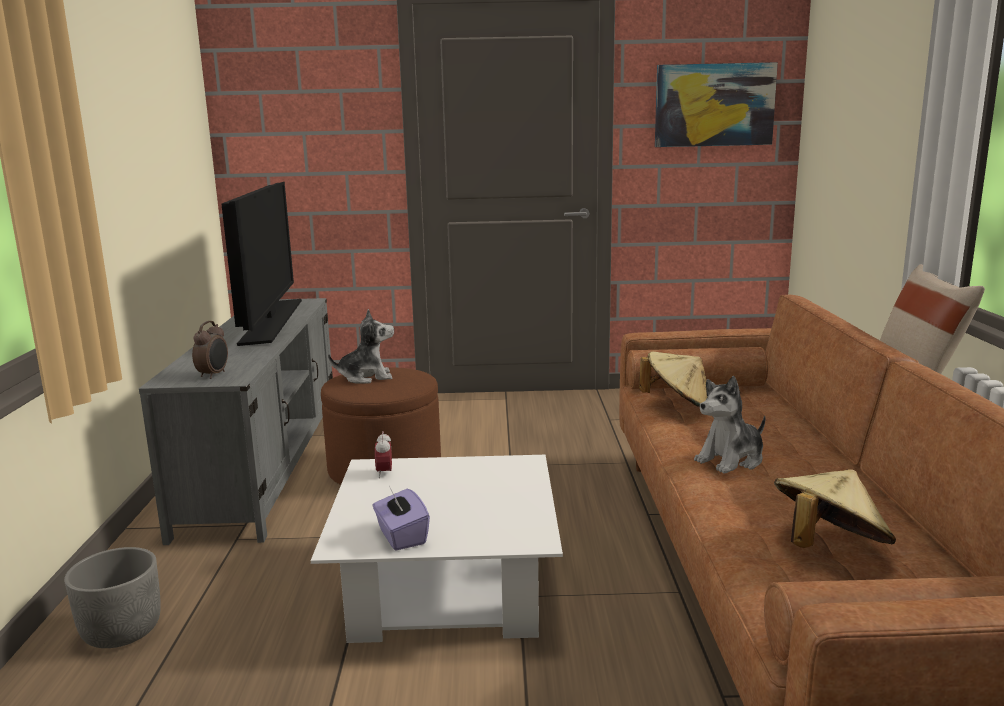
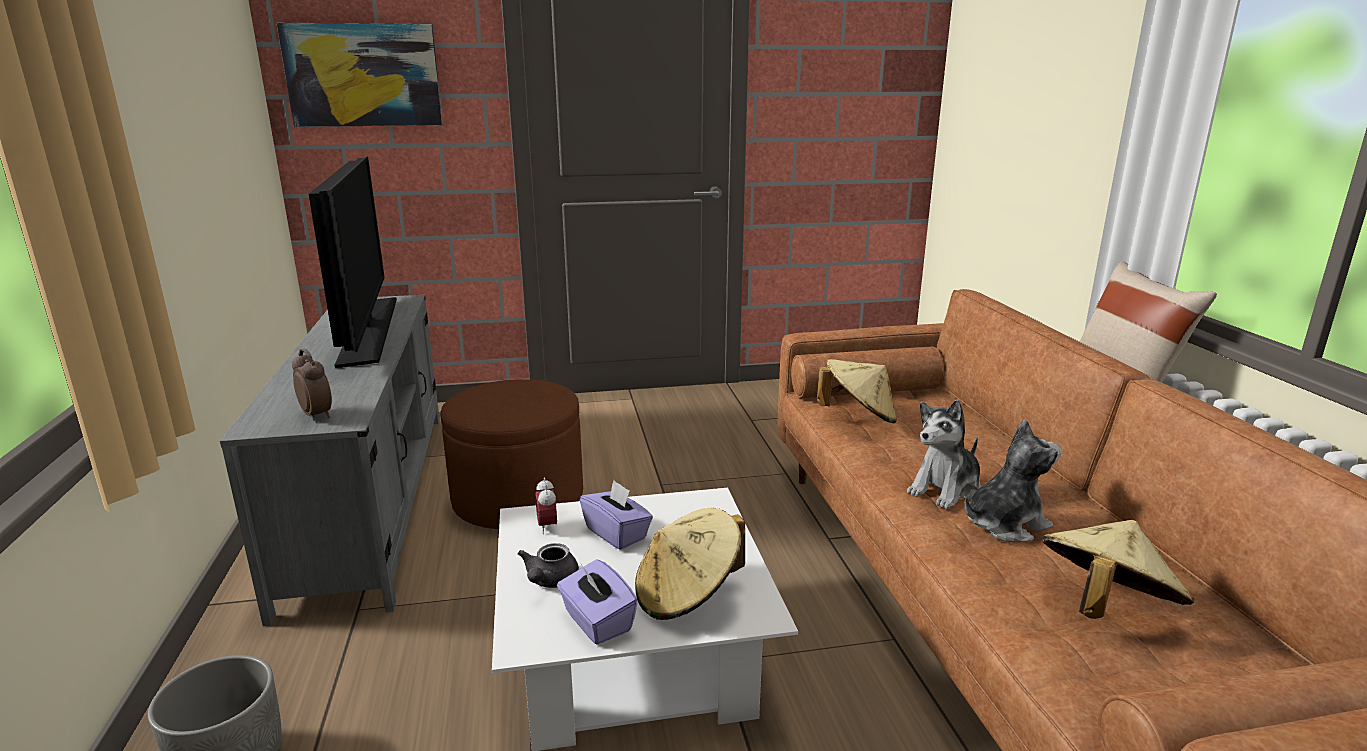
camera: 10 degrees left, 5 degrees up
alarm clock [192,321,228,379] -> alarm clock turned 45 degrees counterclockwise [292,349,332,420]
plush toy [328,309,394,384] -> plush toy moved to [965,419,1061,542]
picture [655,62,778,147] -> picture moved to [277,23,443,127]
none -> grey teapot [518,543,579,588]
none -> purple tissue box [580,480,653,550]
none -> beige hat [635,508,745,620]

